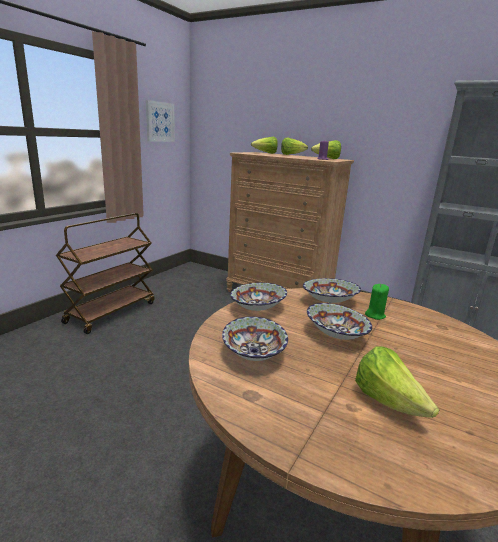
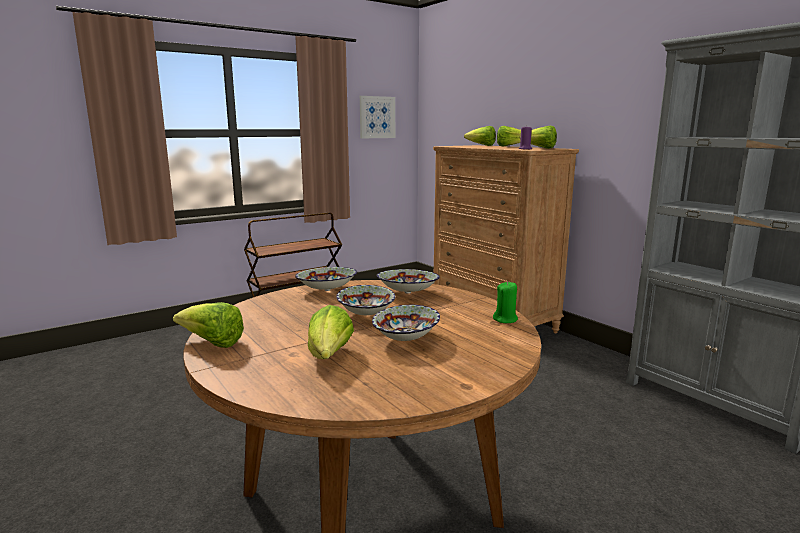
camera: 25 degrees right, 5 degrees down
bowl [222,316,288,361] -> bowl moved to [372,305,440,341]
green candle [365,284,389,320] -> green candle moved to [493,281,518,323]
none -> lettuce [173,302,244,348]

